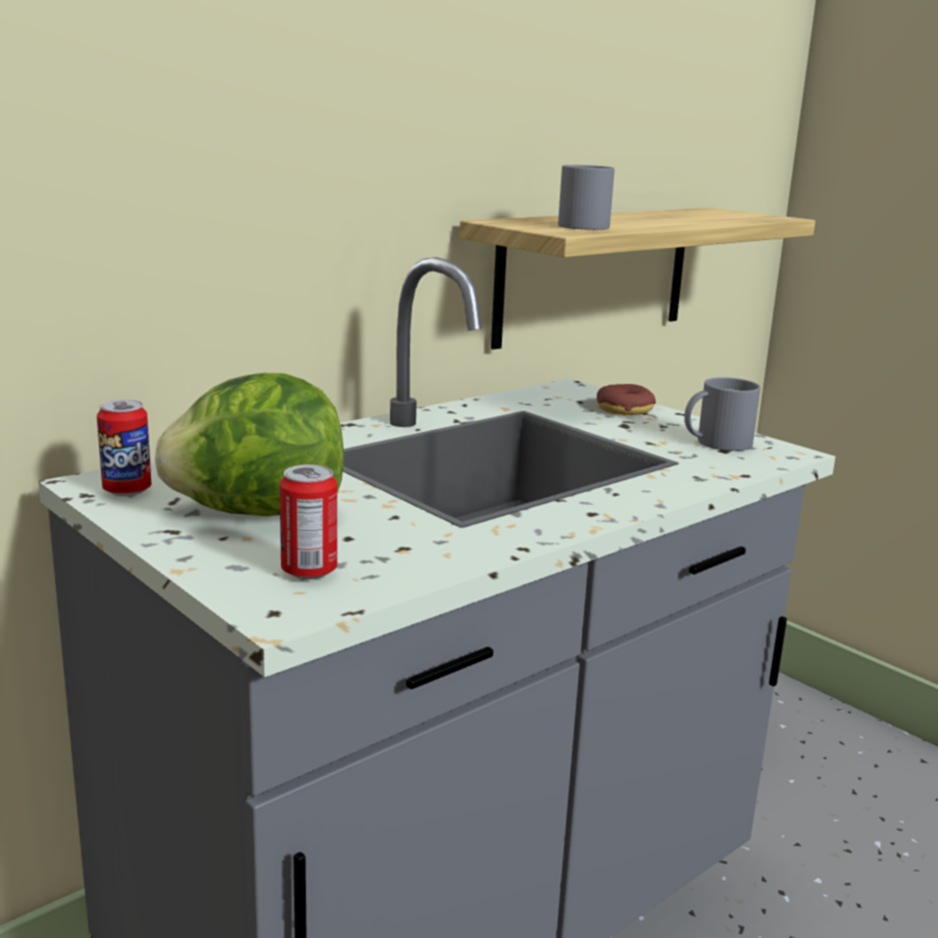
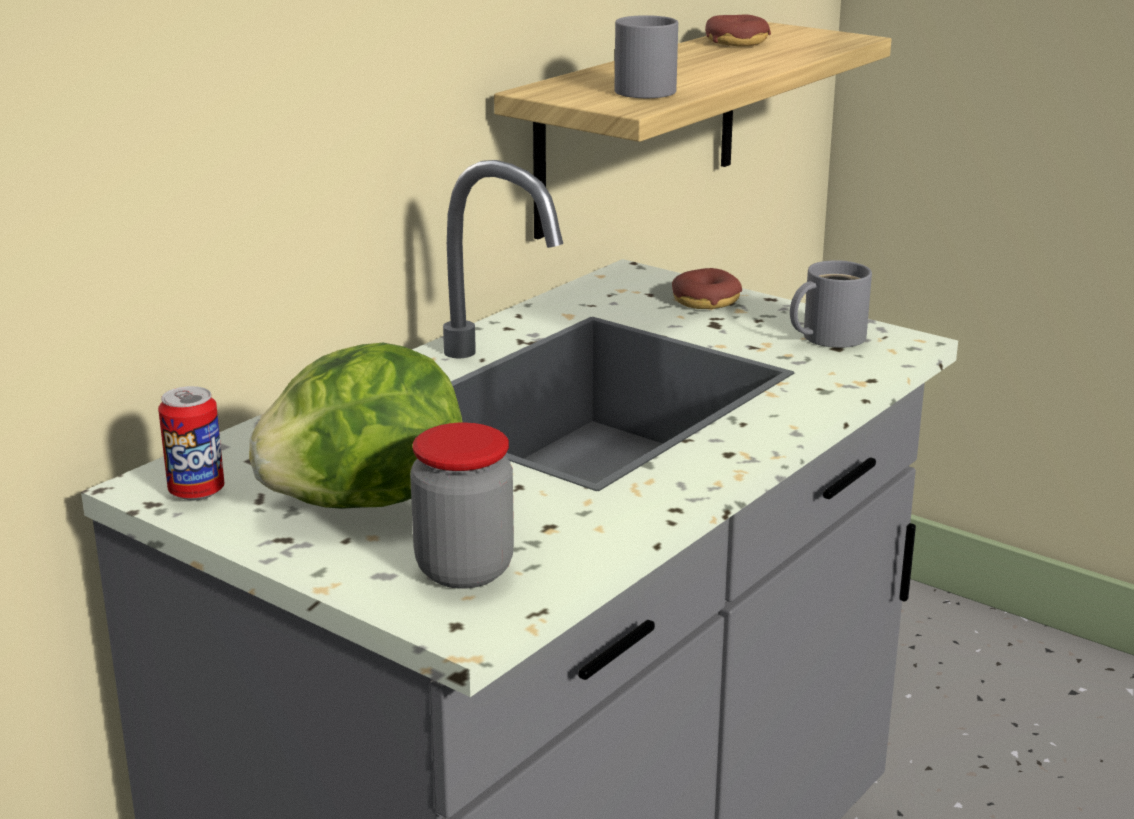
camera: 10 degrees left, 5 degrees up
can [279,464,337,579] -> jar [410,423,514,589]
none -> donut [705,15,771,47]

